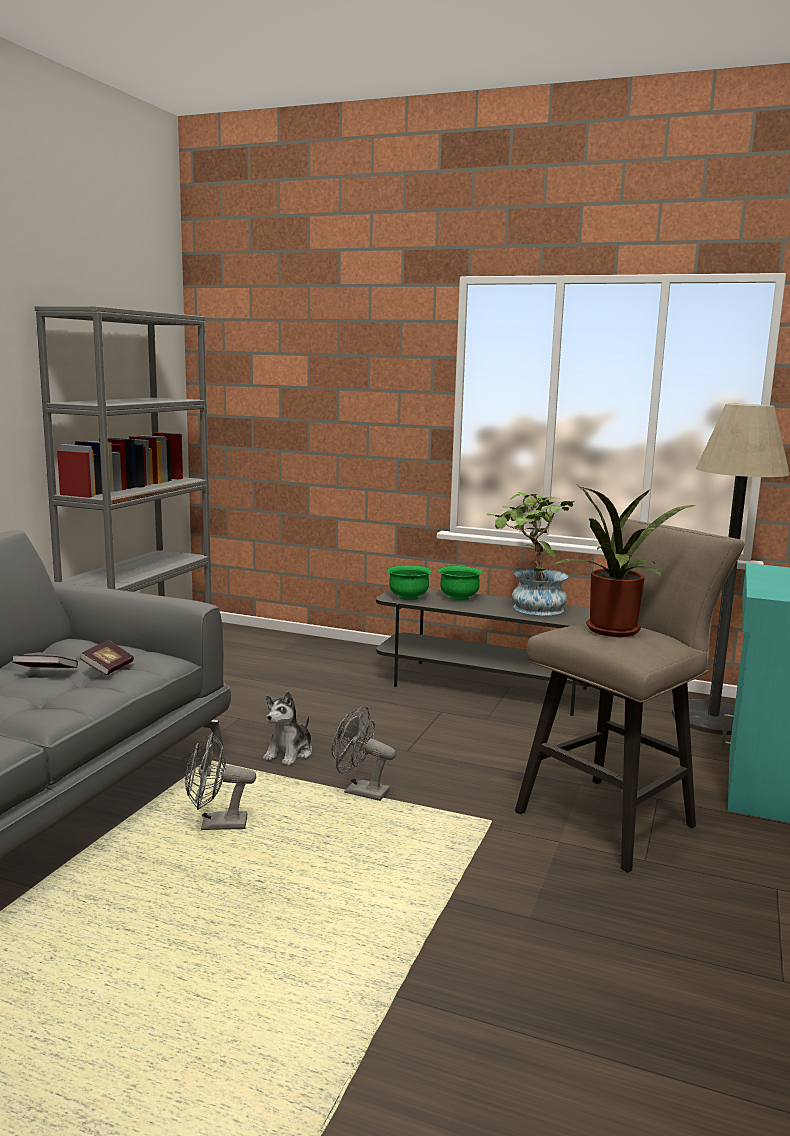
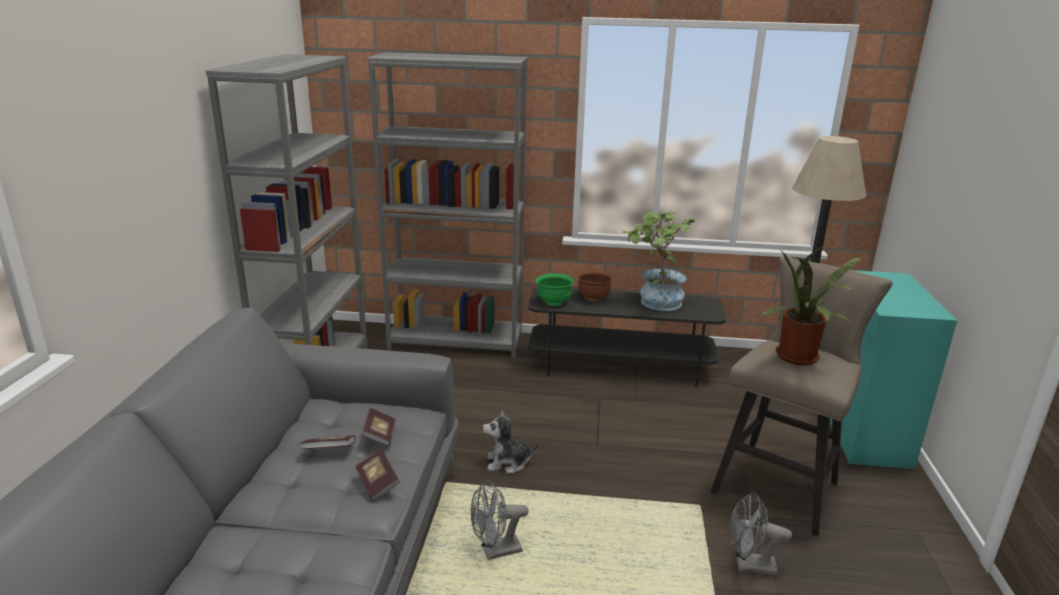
camera: 15 degrees left, 10 degrees up
plush toy [263,691,312,766] -> plush toy turned 75 degrees clockwise [482,410,539,474]
grey fan [331,706,396,801] -> grey fan moved to [730,492,792,576]
green bowl [438,566,483,601] -> brown bowl [576,270,614,301]
none -> book [356,449,400,502]
none -> grey bookcase [367,52,528,359]

